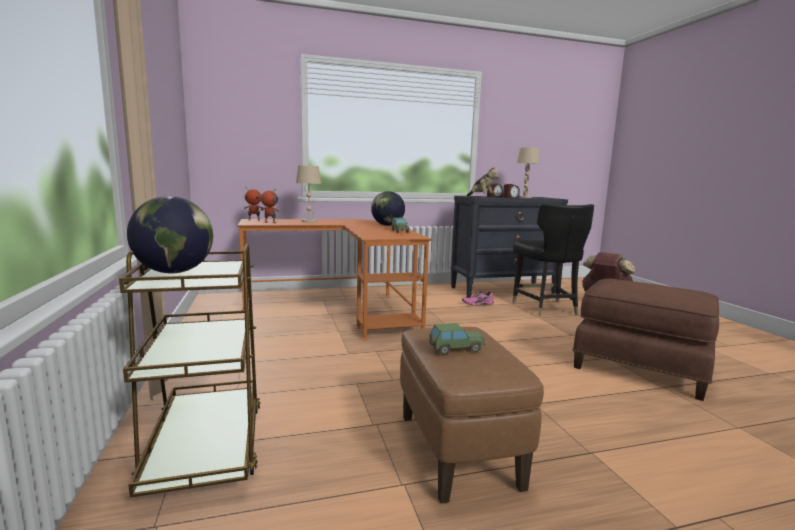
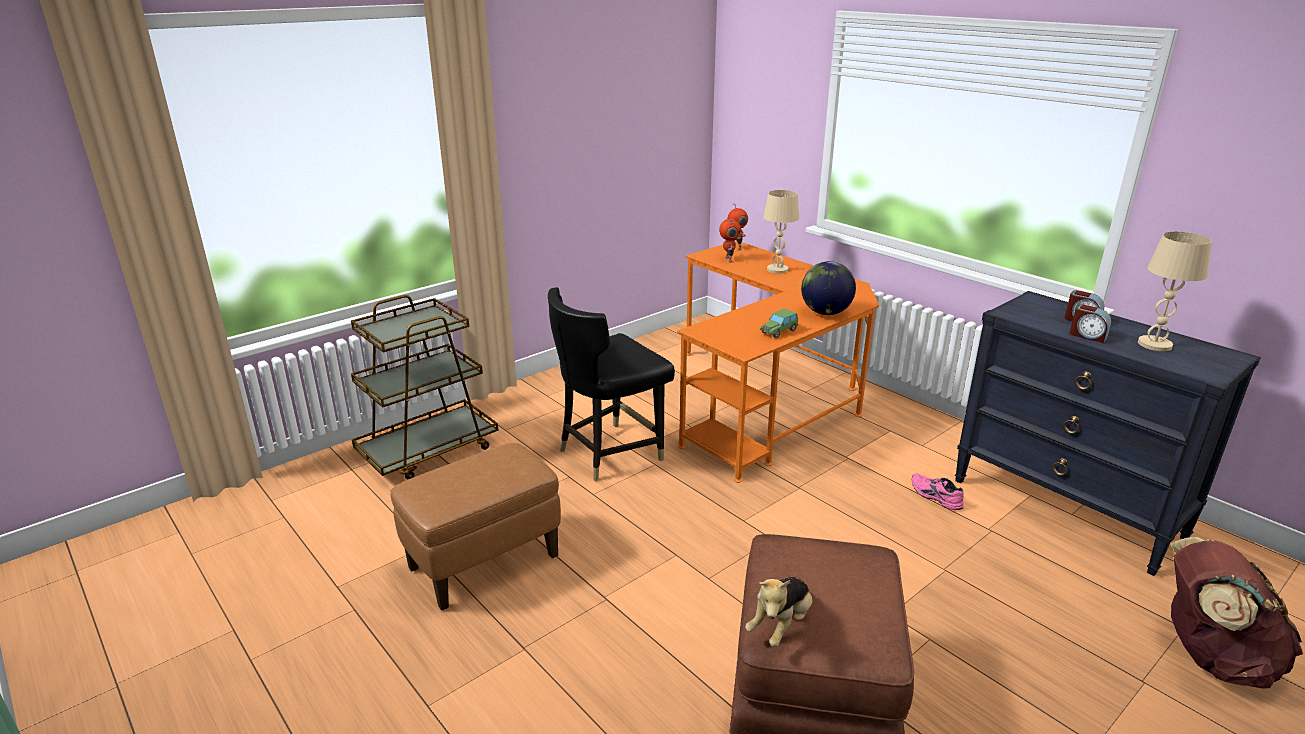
camera: 65 degrees right, 15 degrees up
globe [127,196,213,273] -> none
toy car [429,323,485,355] -> none
plush toy [467,167,499,196] -> plush toy moved to [745,577,812,647]
black chair [512,203,594,316] -> black chair moved to [548,287,675,481]

